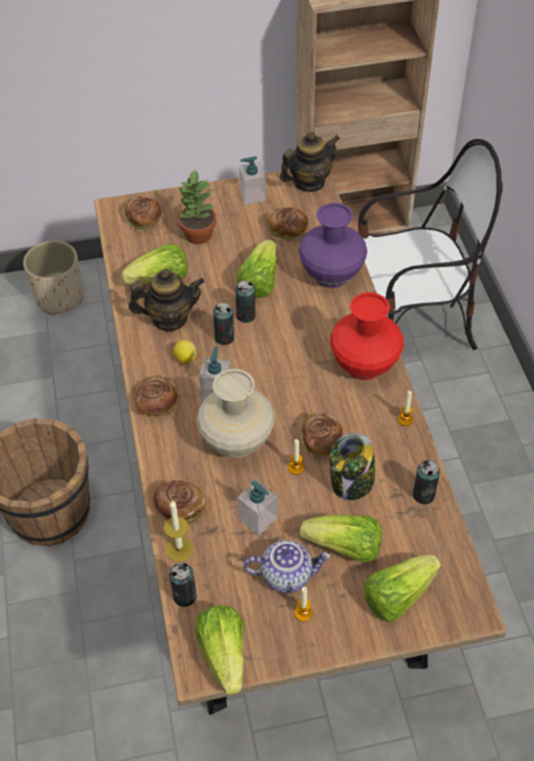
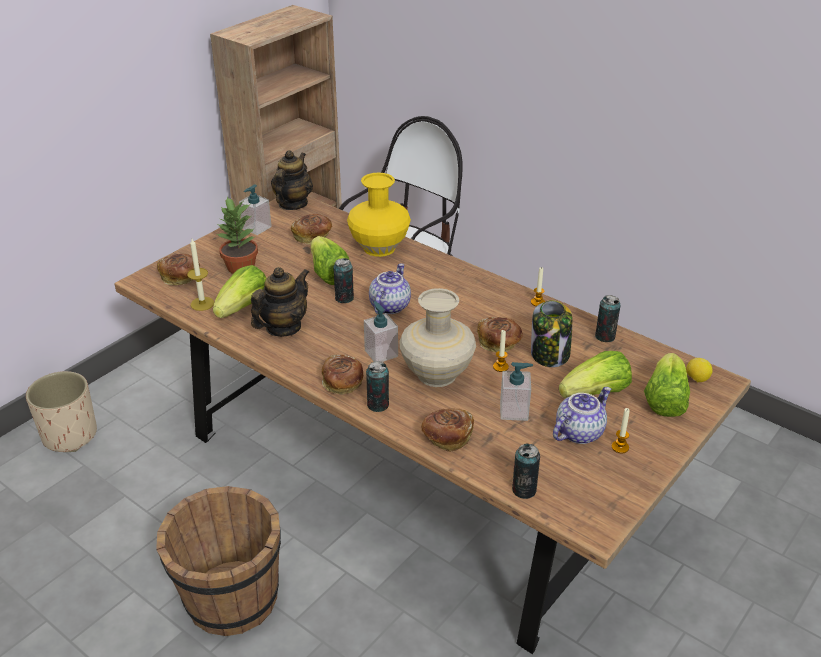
camera: 40 degrees left, 15 degrees down
candle [164,500,194,562] -> candle moved to [187,239,214,311]
lemon [173,340,197,363] -> lemon moved to [686,358,713,382]
lettuce [195,605,244,695] -> none
can [213,302,235,345] -> can moved to [366,361,389,412]
purple vase [299,203,367,288] -> yellow vase [347,173,411,257]
red vase [330,292,404,380] -> none
none -> teapot [369,263,411,314]

